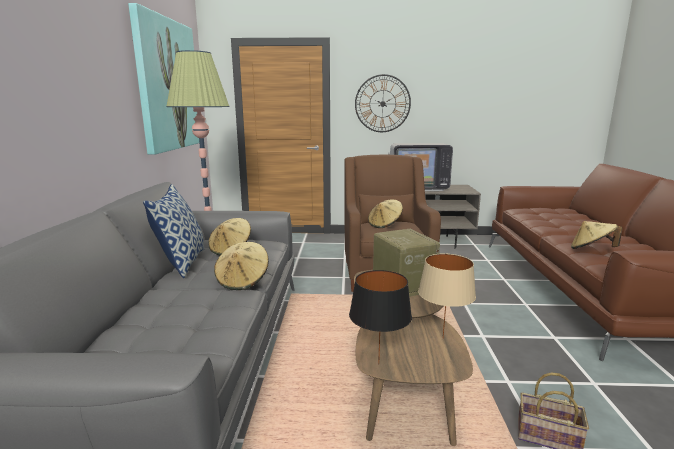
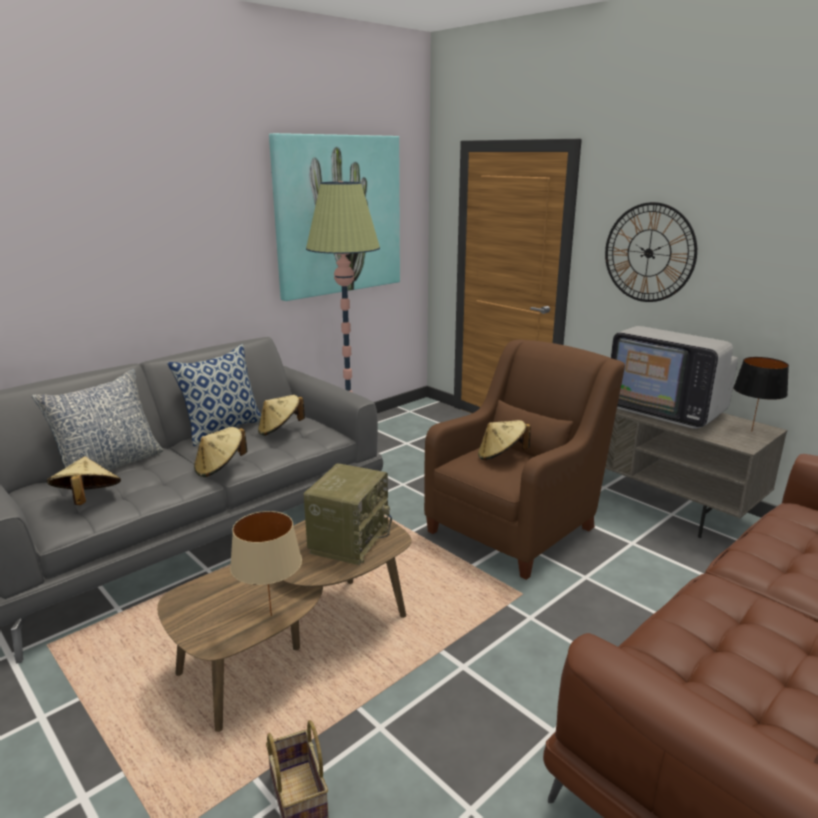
camera: 45 degrees right, 5 degrees up
black table lamp [349,270,412,365] -> black table lamp moved to [733,357,789,432]
beige hat [571,221,622,249] -> beige hat moved to [47,456,121,505]
none -> pillow [32,369,163,471]

